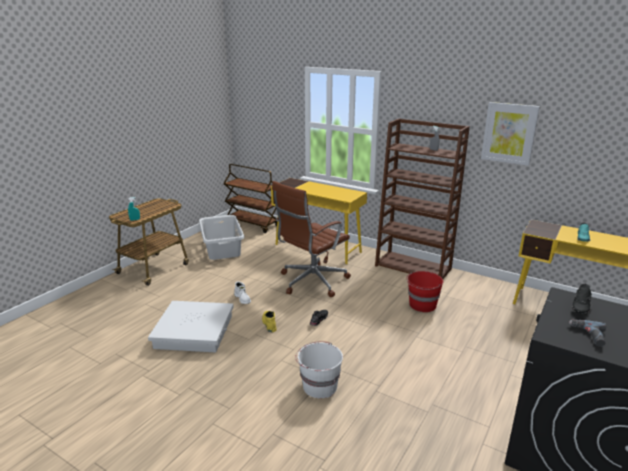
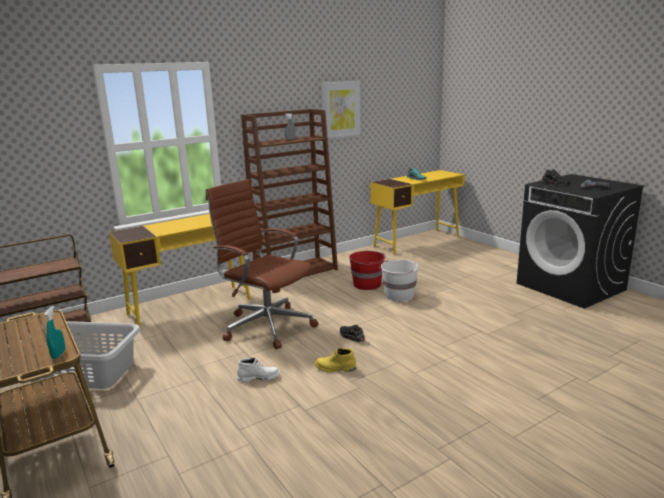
camera: 65 degrees left, 5 degrees down
white storage box [148,301,234,352] -> none
brown office chair [272,181,351,297] -> brown office chair turned 150 degrees clockwise [206,179,318,349]
white bucket [296,341,343,398] -> white bucket moved to [379,260,419,302]

